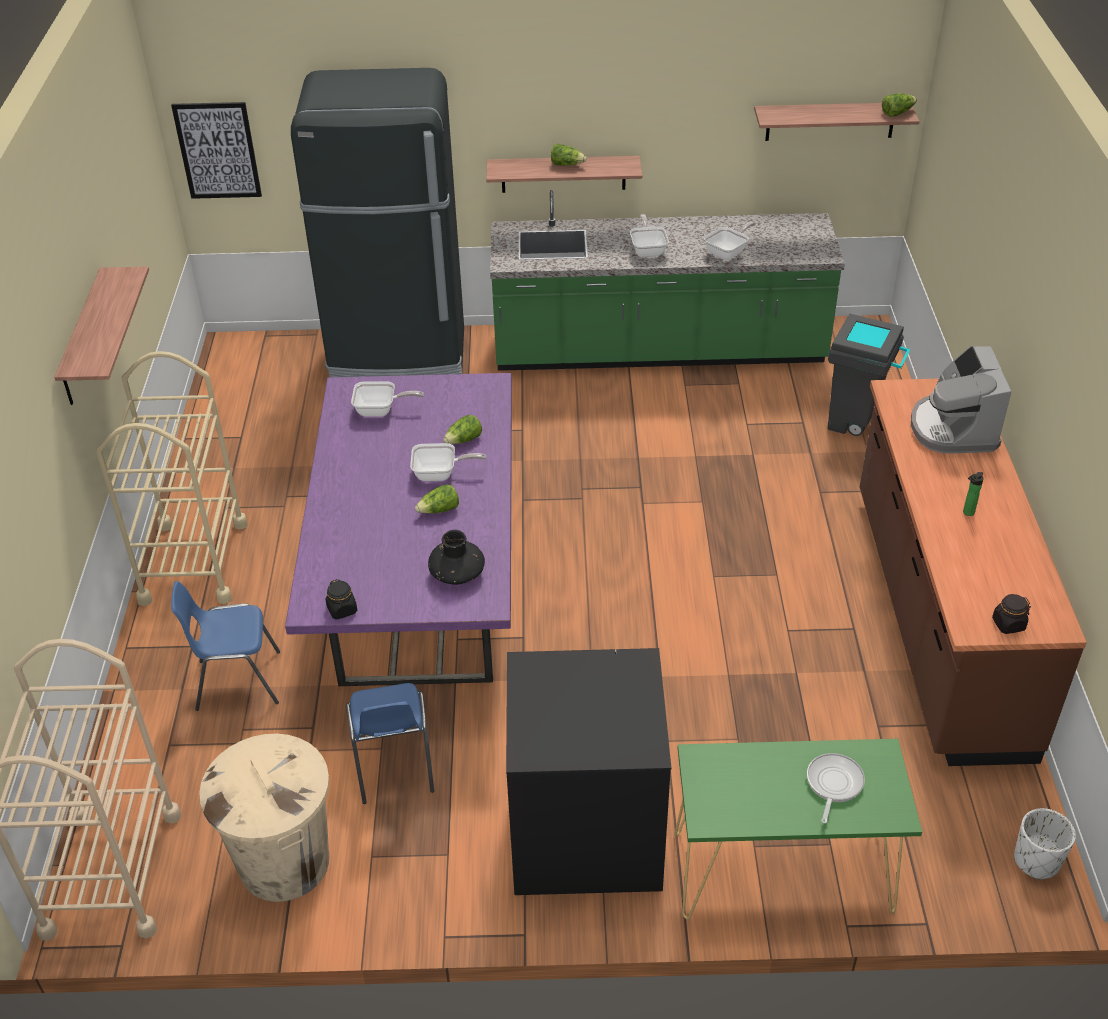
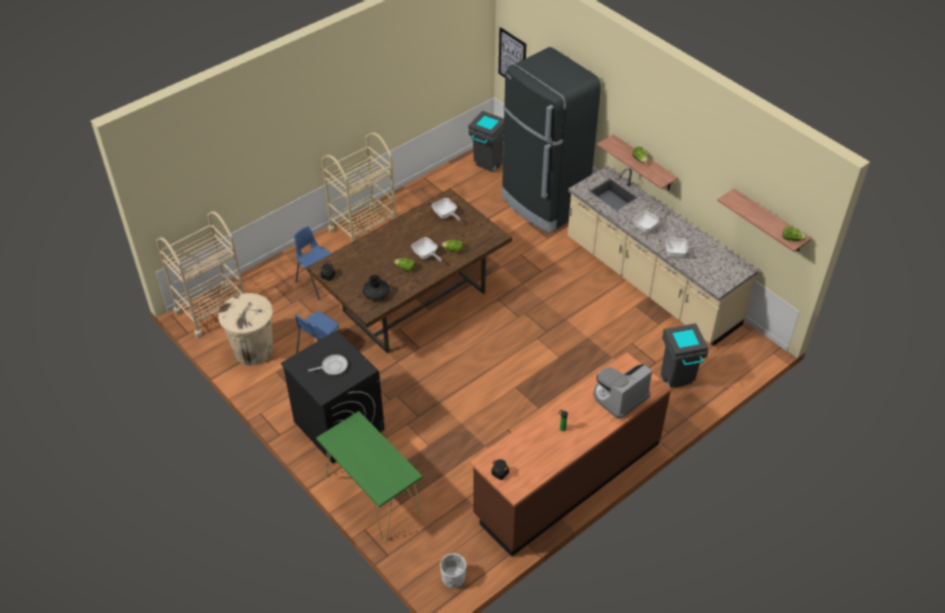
camera: 50 degrees right, 5 degrees up
shelf [54,266,149,405] -> none
purple dining table [285,373,512,686] -> brown dining table [307,188,512,353]
green counter [490,190,845,371] -> beige counter [568,166,759,346]
frying pan [807,753,865,824] -> frying pan moved to [308,354,348,376]
none -> grey trash can [468,111,504,172]

